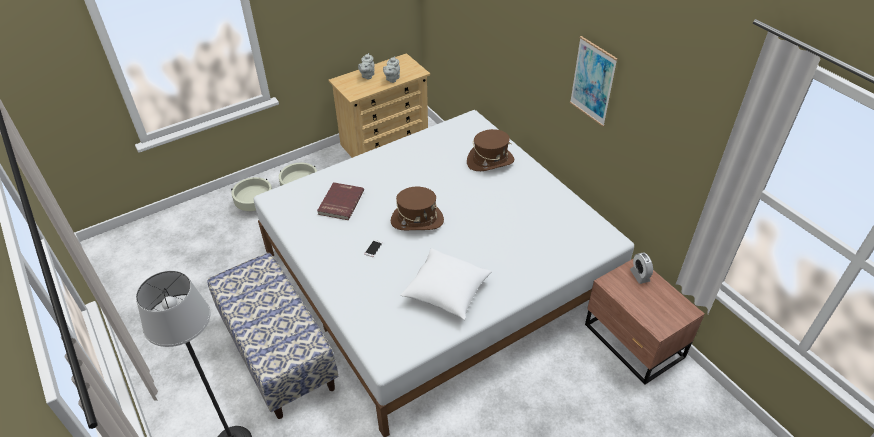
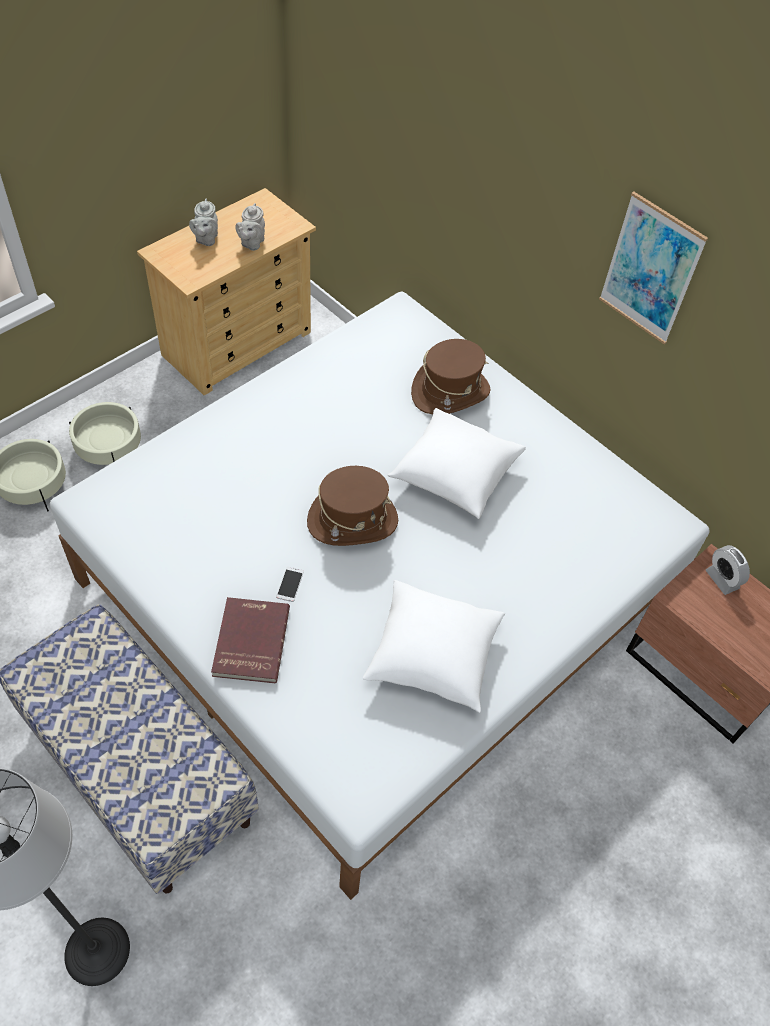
camera: 15 degrees left, 10 degrees up
red book [317,182,364,220] -> red book moved to [211,597,290,683]
none -> white pillow [387,408,526,519]

